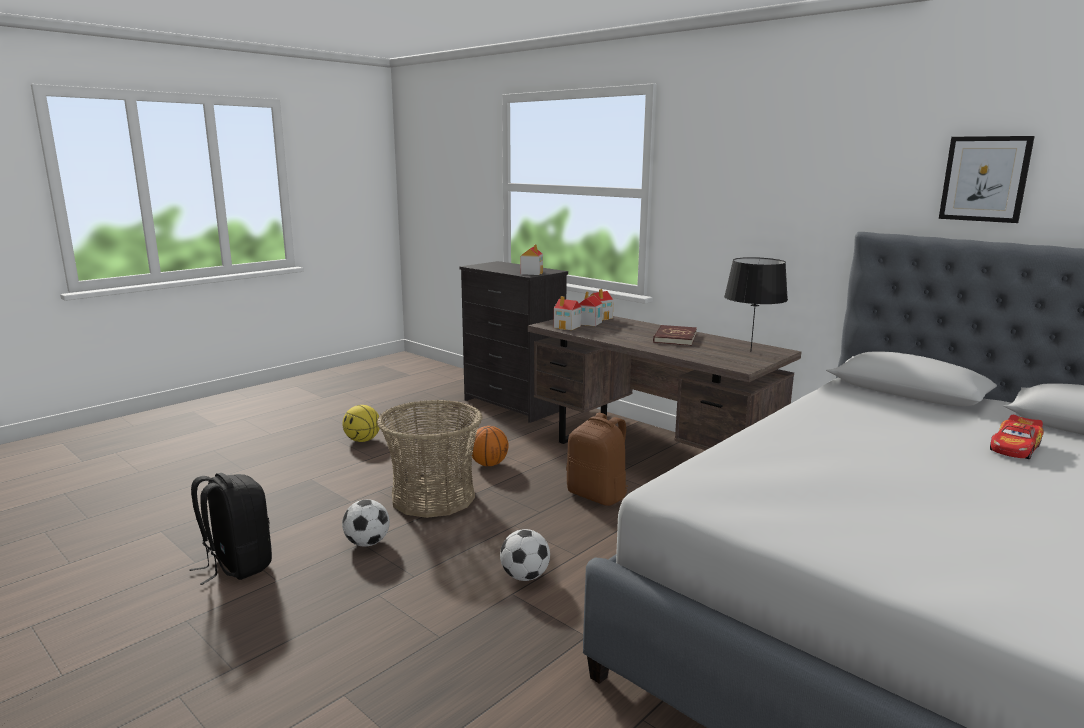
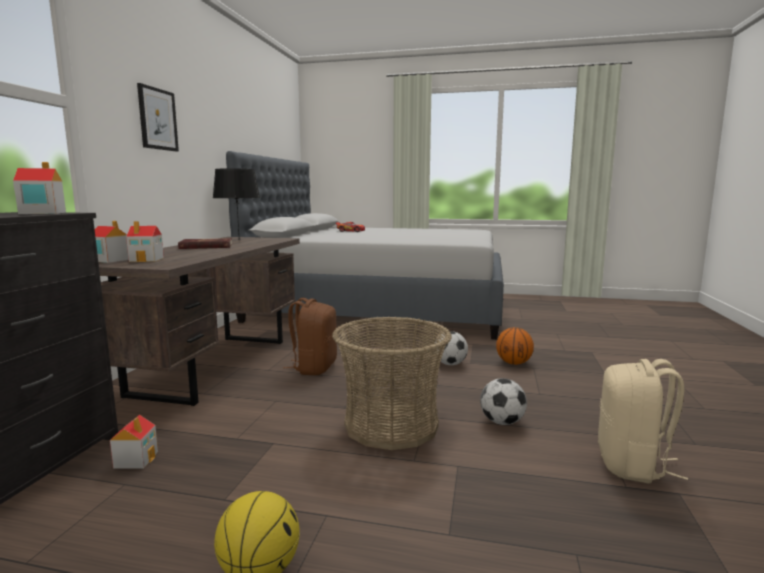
camera: 120 degrees left, 5 degrees down
black backpack [190,473,272,585] -> beige backpack [598,359,688,483]
basketball [470,426,509,466] -> basketball moved to [496,327,534,365]
toy house [554,296,581,330] -> toy house moved to [110,415,158,469]
picture [939,136,1035,223] -> picture moved to [137,83,179,152]

